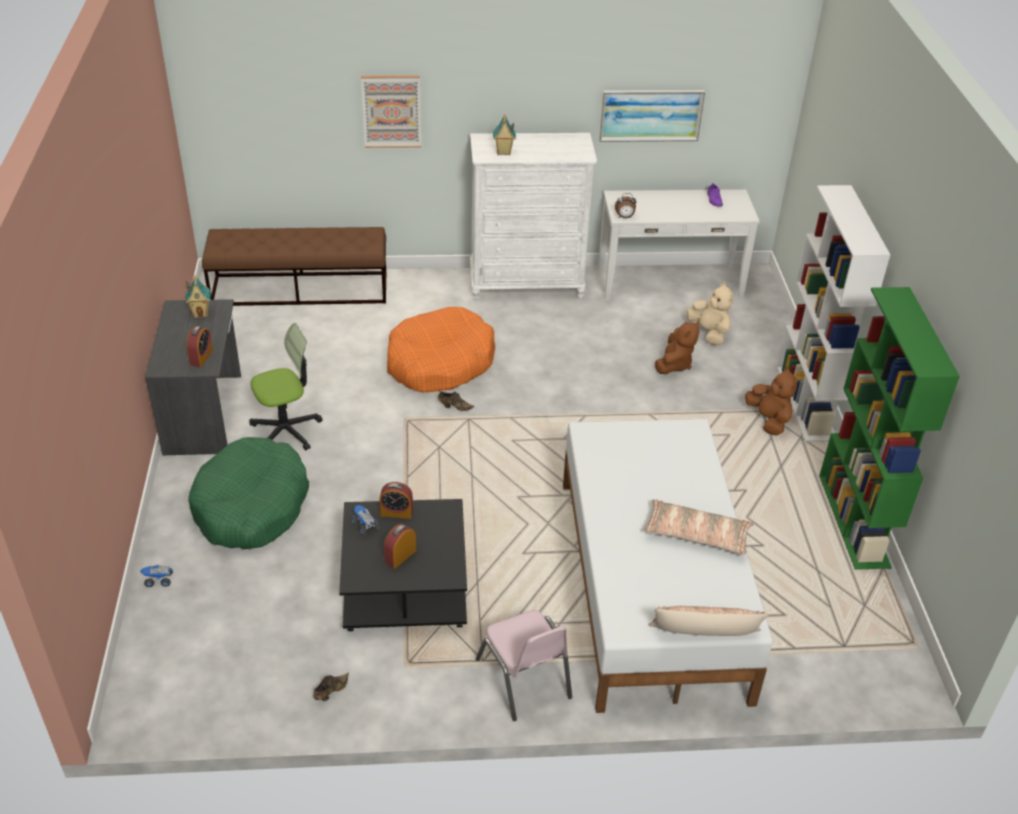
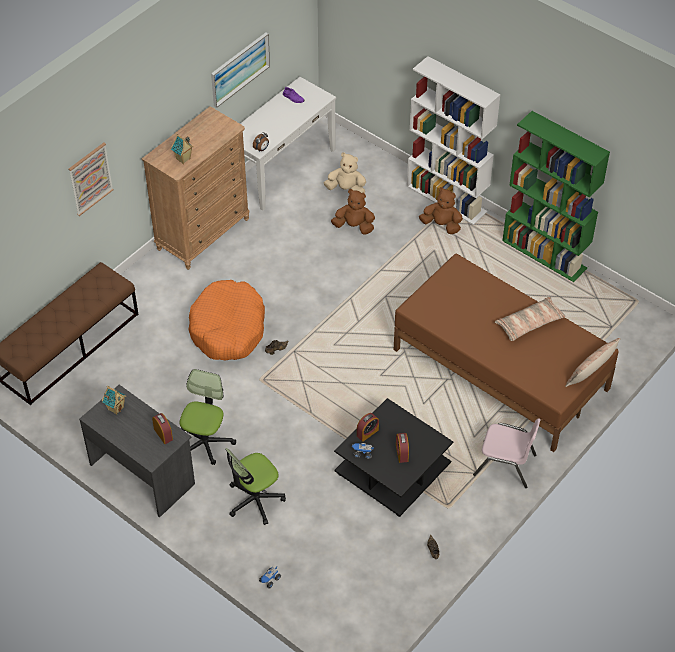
camera: 45 degrees left, 10 degrees up
green dog bed [188,437,309,549] -> office chair [225,448,286,525]
white dresser [470,133,597,300] -> brown dresser [142,106,249,270]
white bed [563,419,773,713] -> brown bed [394,254,619,452]
brown plush toy [655,321,699,374] -> brown plush toy turned 60 degrees counterclockwise [331,189,375,234]

